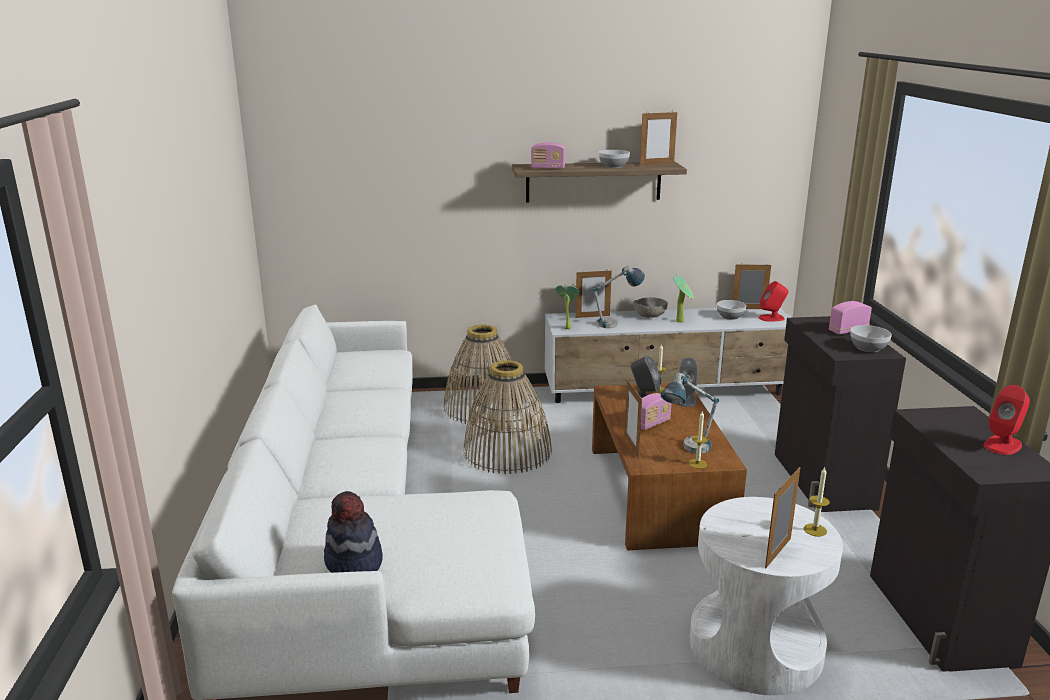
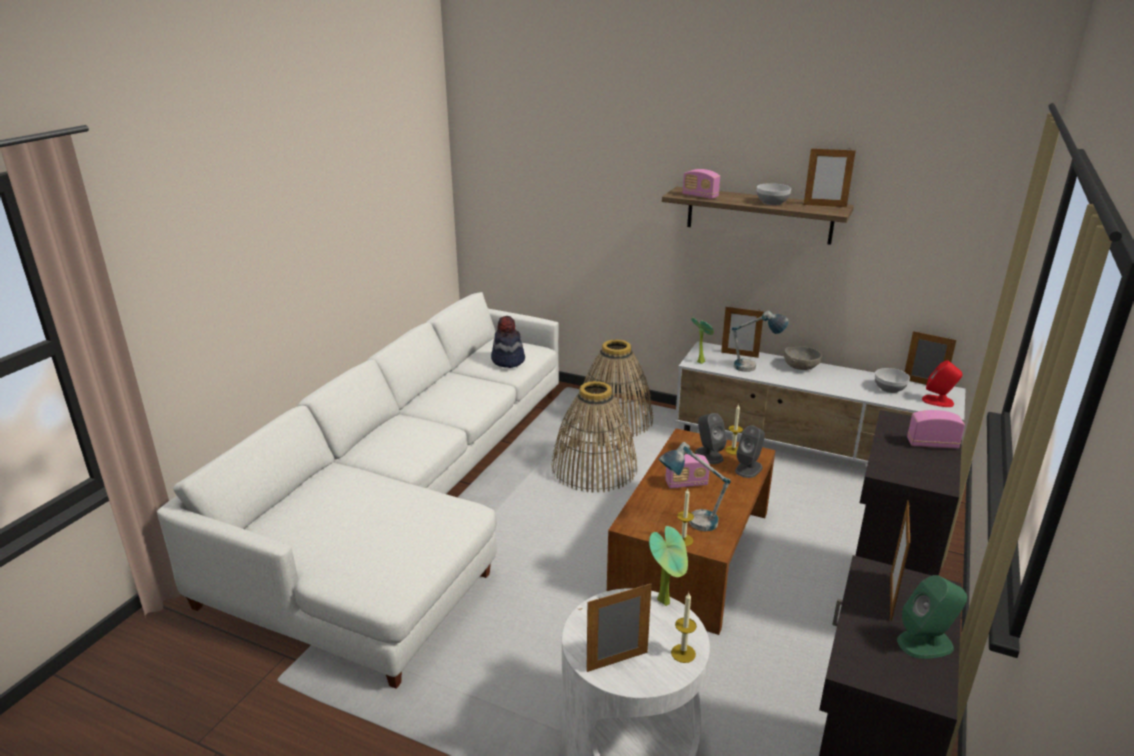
camera: 30 degrees right, 5 degrees up
hat [324,491,383,573] -> hat moved to [491,316,525,368]
picture frame [624,379,642,458] -> picture frame moved to [890,500,911,621]
potted plant [673,275,694,323] -> potted plant moved to [649,526,688,606]
bowl [850,325,892,352] -> none
red speaker [984,385,1030,455] -> green speaker [897,575,967,659]

